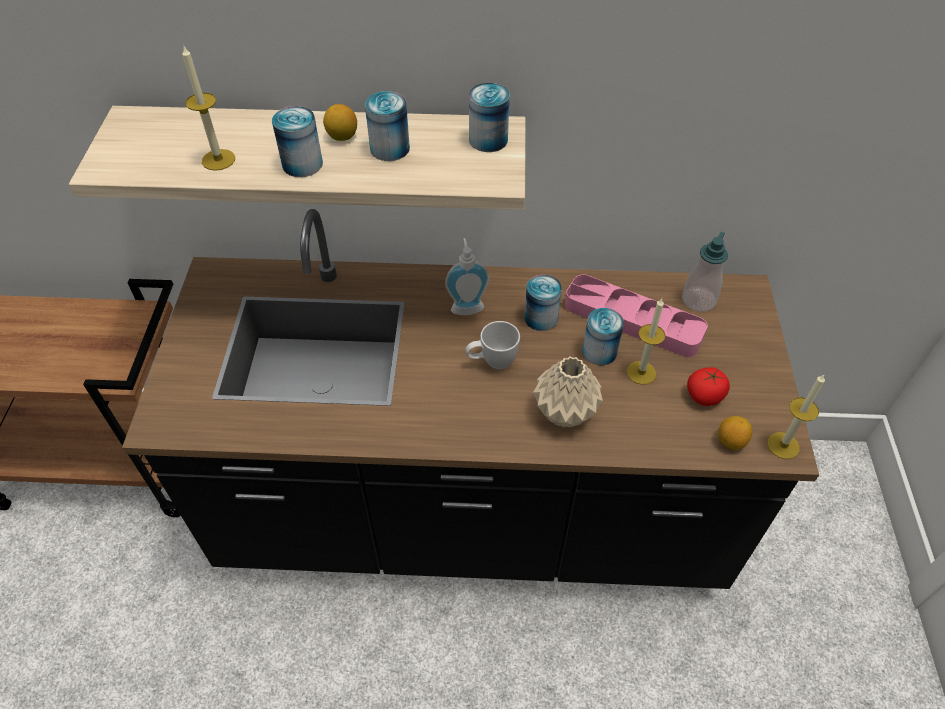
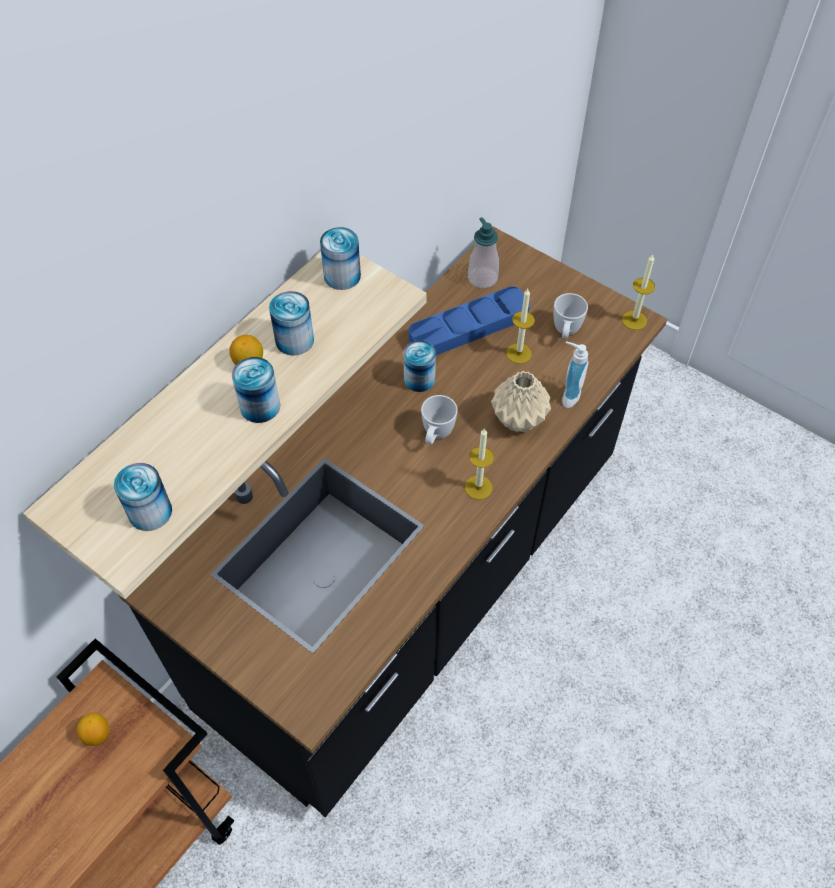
camera: 55 degrees left, 5 degrees up
candle [182,46,235,171] -> candle moved to [465,428,494,500]
soap dispenser [445,238,490,315] -> soap dispenser moved to [563,341,589,408]
pink tray [565,274,708,357] -> blue tray [409,286,530,355]
can [582,308,624,365] -> can moved to [114,463,172,531]
tomato [687,367,730,406] -> white mug [554,293,588,339]
lemon [718,416,753,450] -> lemon moved to [77,713,109,746]

